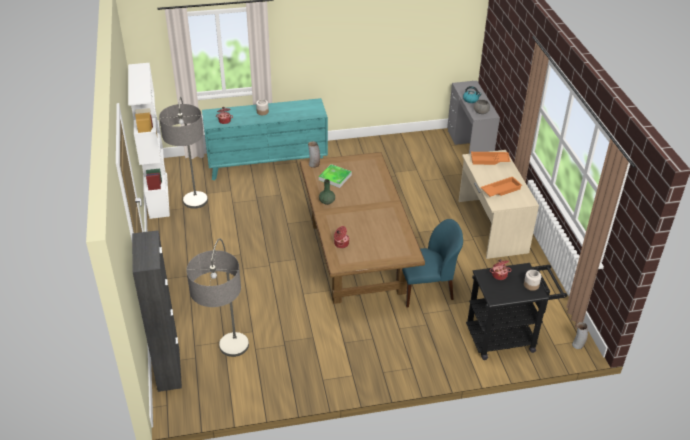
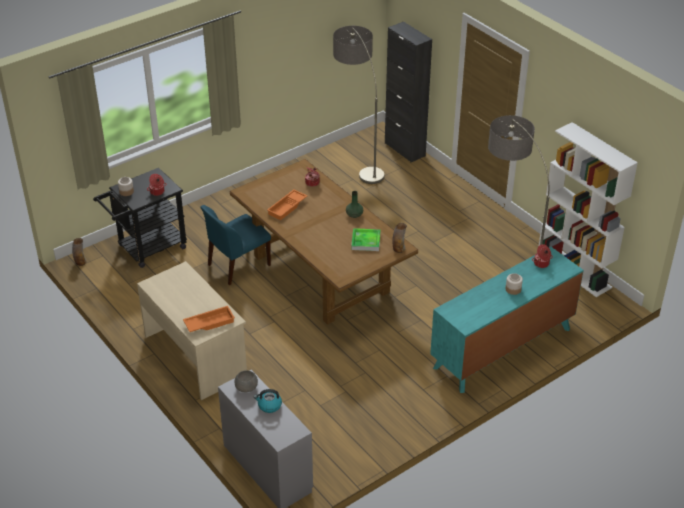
camera: 155 degrees right, 0 degrees up
orange tray [481,177,522,197] -> orange tray moved to [267,189,307,220]

